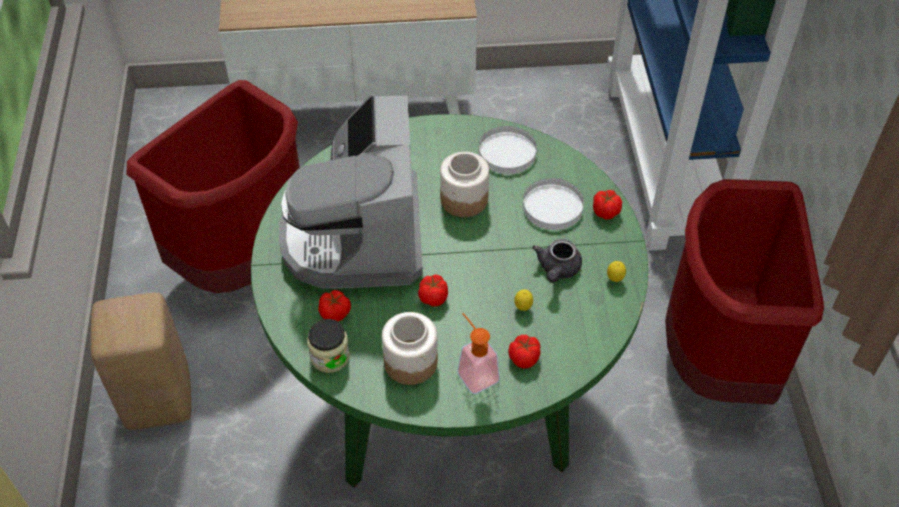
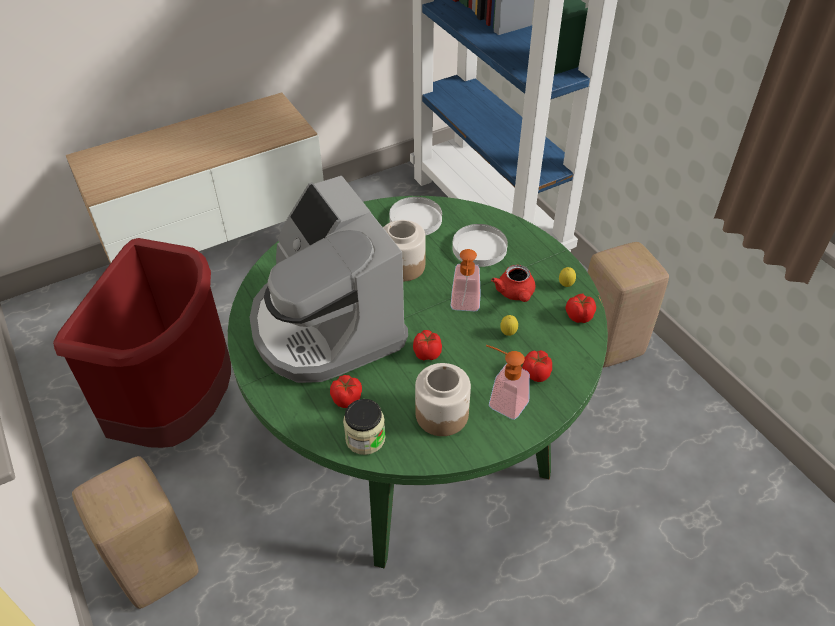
camera: 25 degrees left, 5 degrees down
grey teapot [532,239,582,282] -> red teapot [491,265,535,302]
tomato [593,190,622,219] -> tomato moved to [566,294,596,323]
red trash can [665,179,824,405] -> beige stool [588,242,669,368]
none -> soap dispenser [451,249,481,311]

